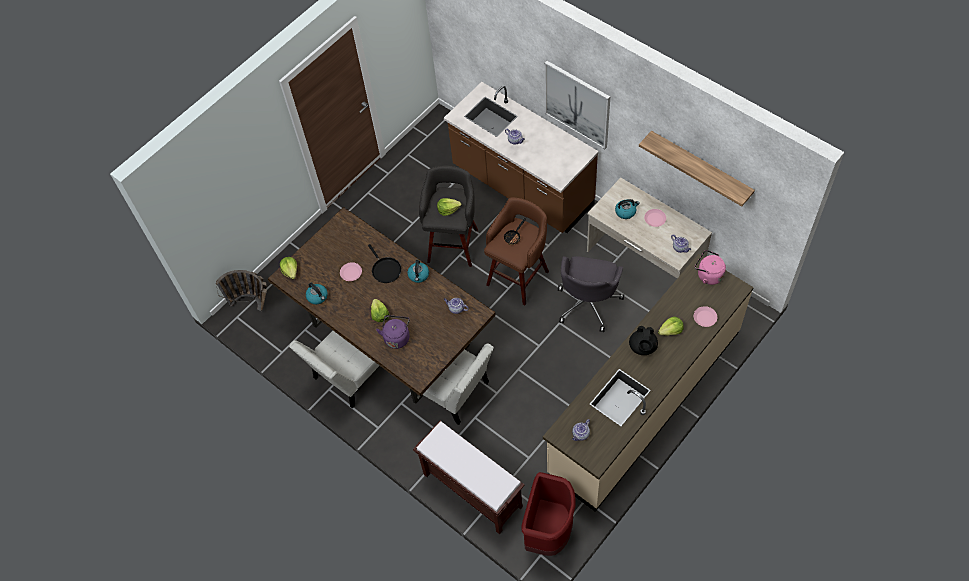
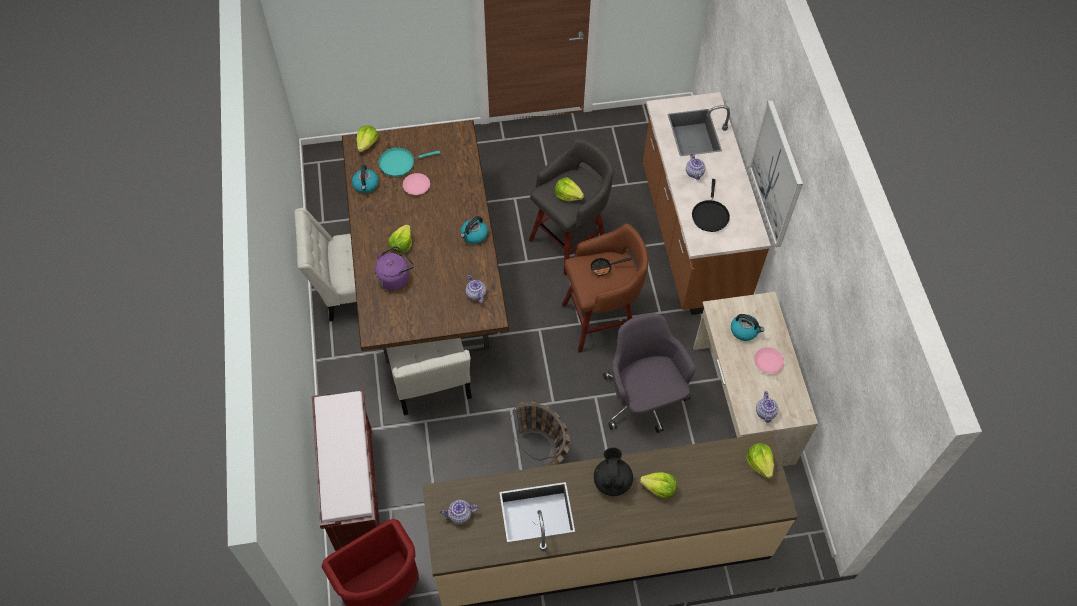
camera: 35 degrees right, 0 degrees up
basket [216,270,267,311] -> basket moved to [507,402,570,466]
black frying pan [368,244,401,283] -> black frying pan moved to [692,179,730,232]
grey office chair [558,256,624,332] -> grey office chair turned 105 degrees clockwise [603,313,696,433]
black teapot [629,326,658,355] -> black teapot turned 135 degrees clockwise [594,447,633,496]
shelf [639,131,755,206] -> none
pink plate [694,306,717,327] -> none
pink kettle [695,250,726,285] -> lettuce [746,443,774,479]
none -> turquoise frying pan [378,147,440,177]

